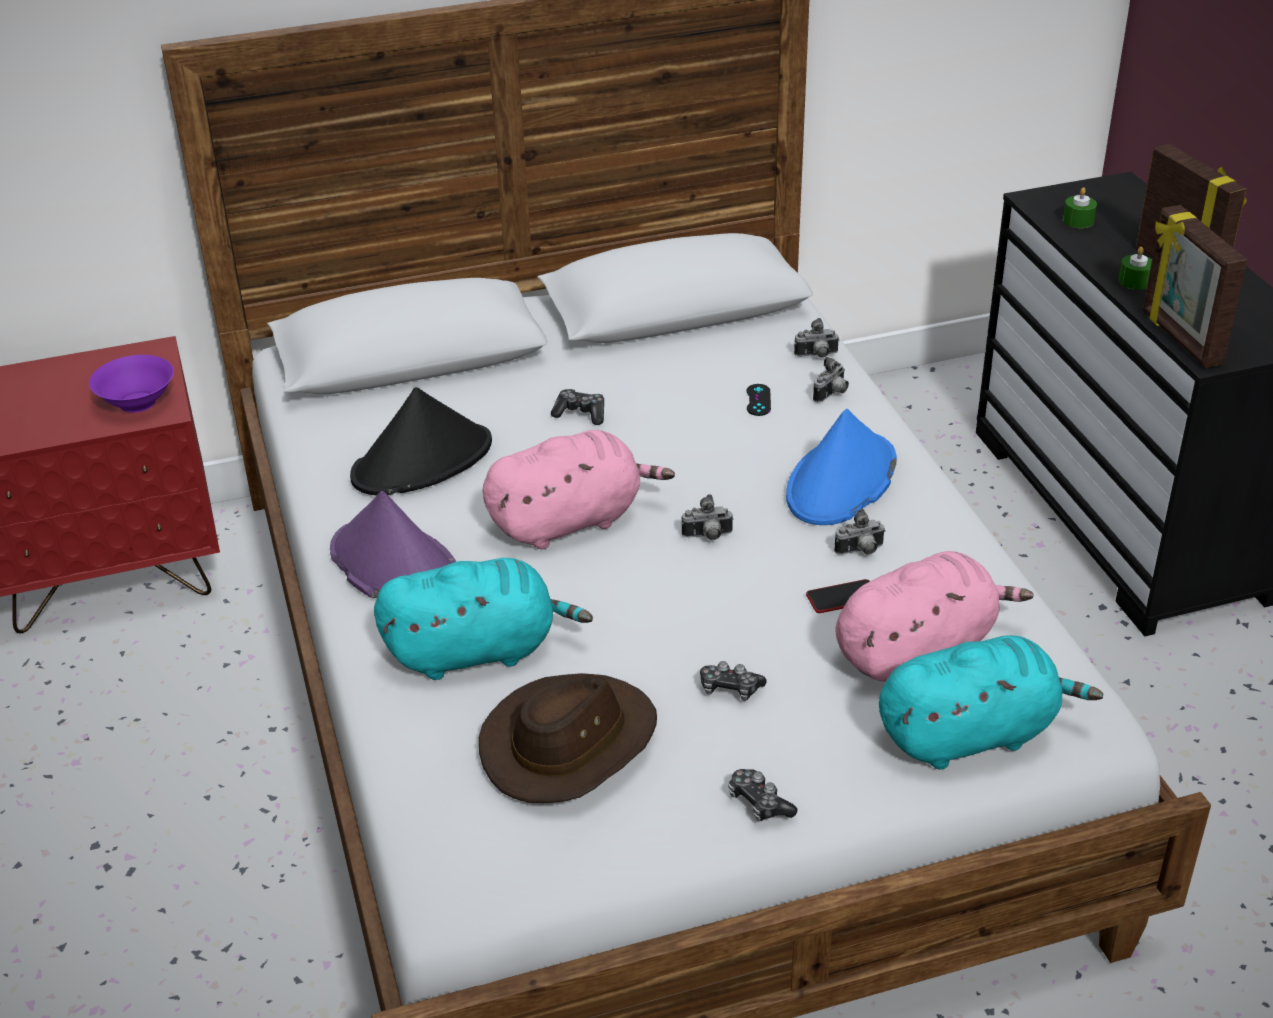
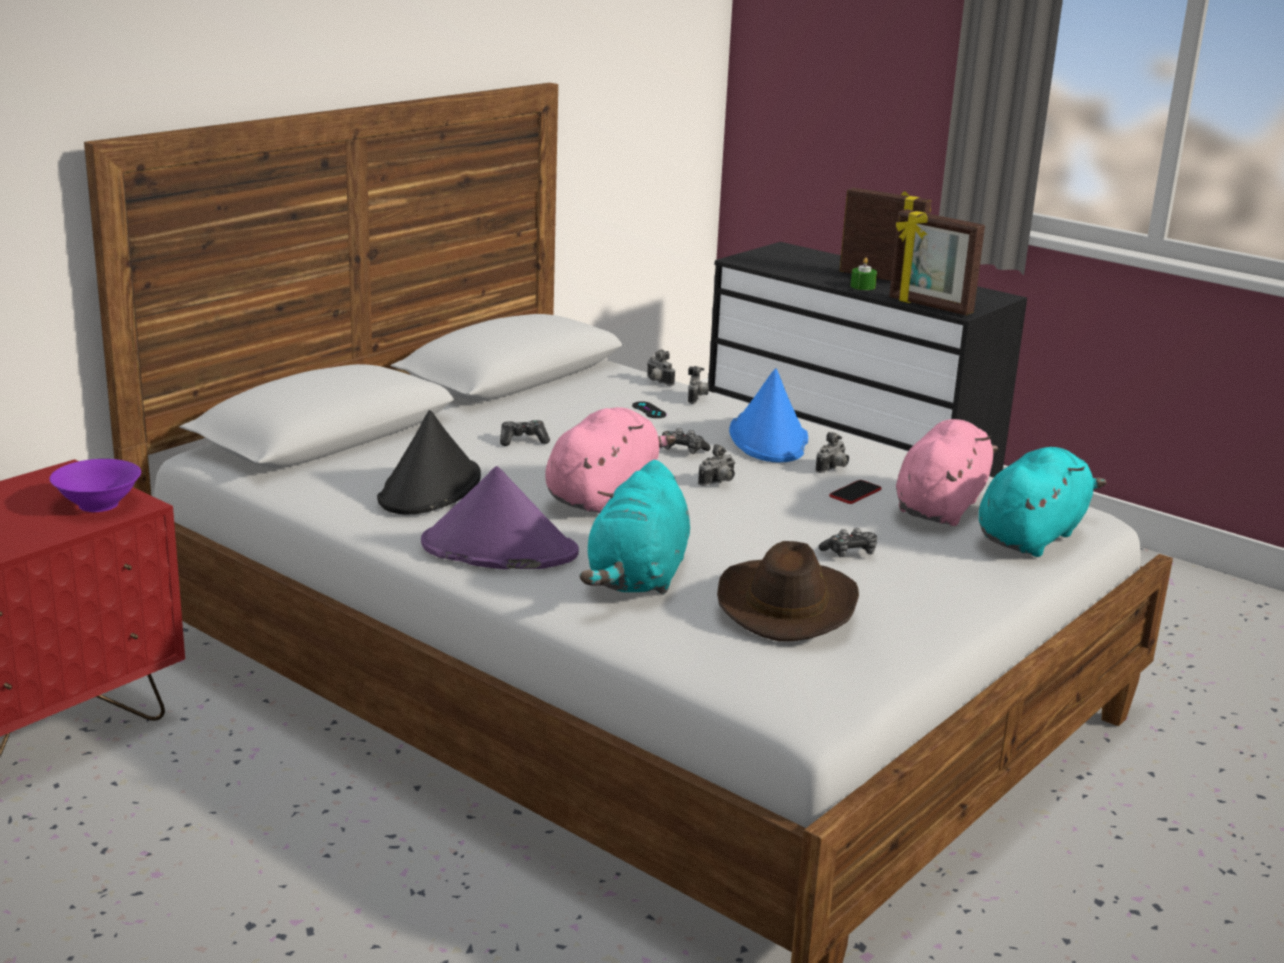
camera: 35 degrees left, 15 degrees down
turquoise plush toy [374,558,593,680] -> turquoise plush toy turned 150 degrees clockwise [580,460,690,595]
game controller [728,769,798,821] -> game controller moved to [662,428,711,454]
camera [794,318,839,358] -> camera turned 90 degrees clockwise [647,350,675,386]
green candle [1063,187,1097,228] -> none

